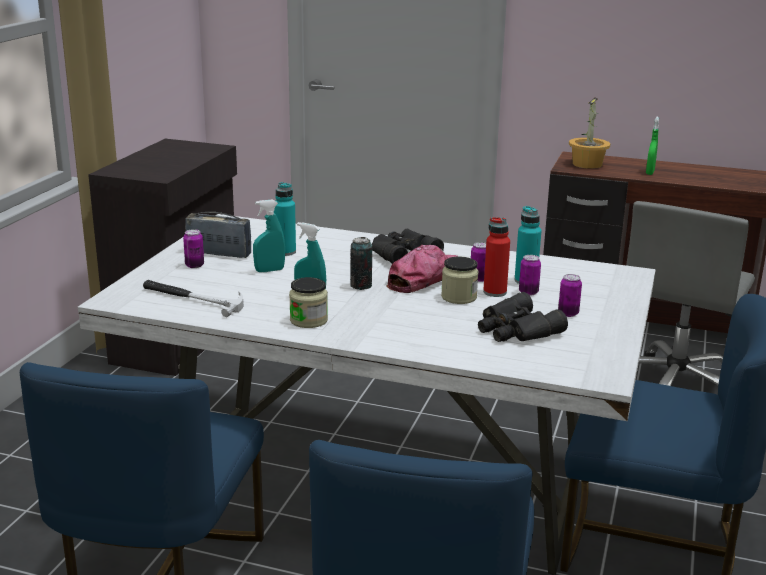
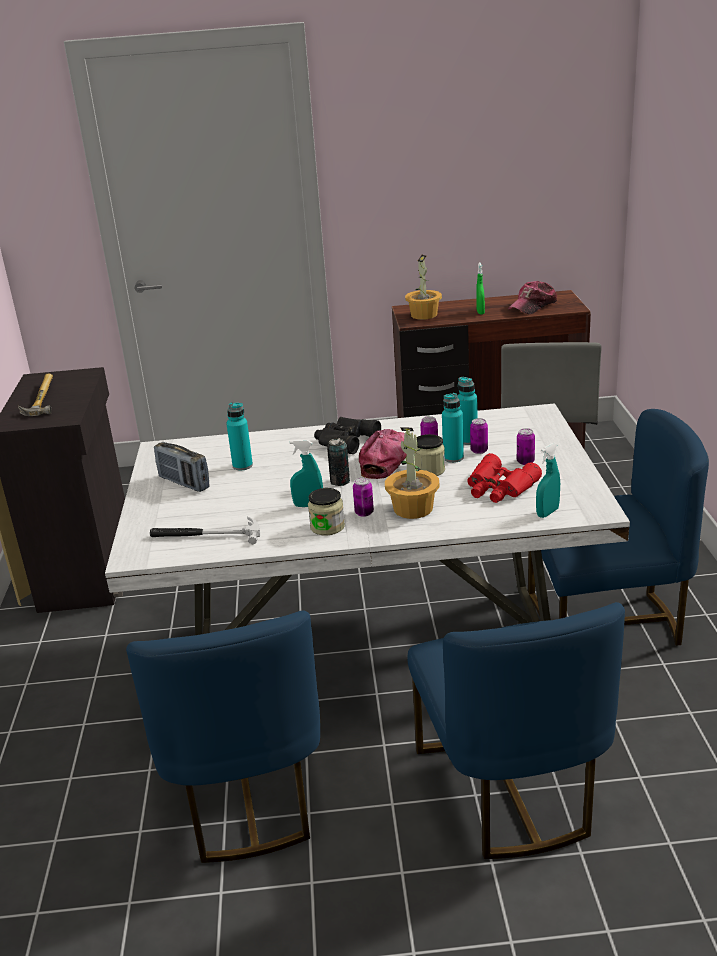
camera: 20 degrees left, 5 degrees up
can [183,229,204,268] -> can moved to [353,477,374,517]
radio [185,212,251,258] -> radio turned 135 degrees counterclockwise [154,442,209,492]
turquoise spray bottle [253,199,285,272] -> turquoise spray bottle moved to [536,443,560,518]
black binoculars [478,292,568,342] -> red binoculars [467,453,542,503]
red bottle [483,217,510,297] -> turquoise bottle [442,393,464,463]
none -> hammer [18,374,53,416]
none -> potted plant [385,427,440,519]
none -> cap [508,281,557,314]

